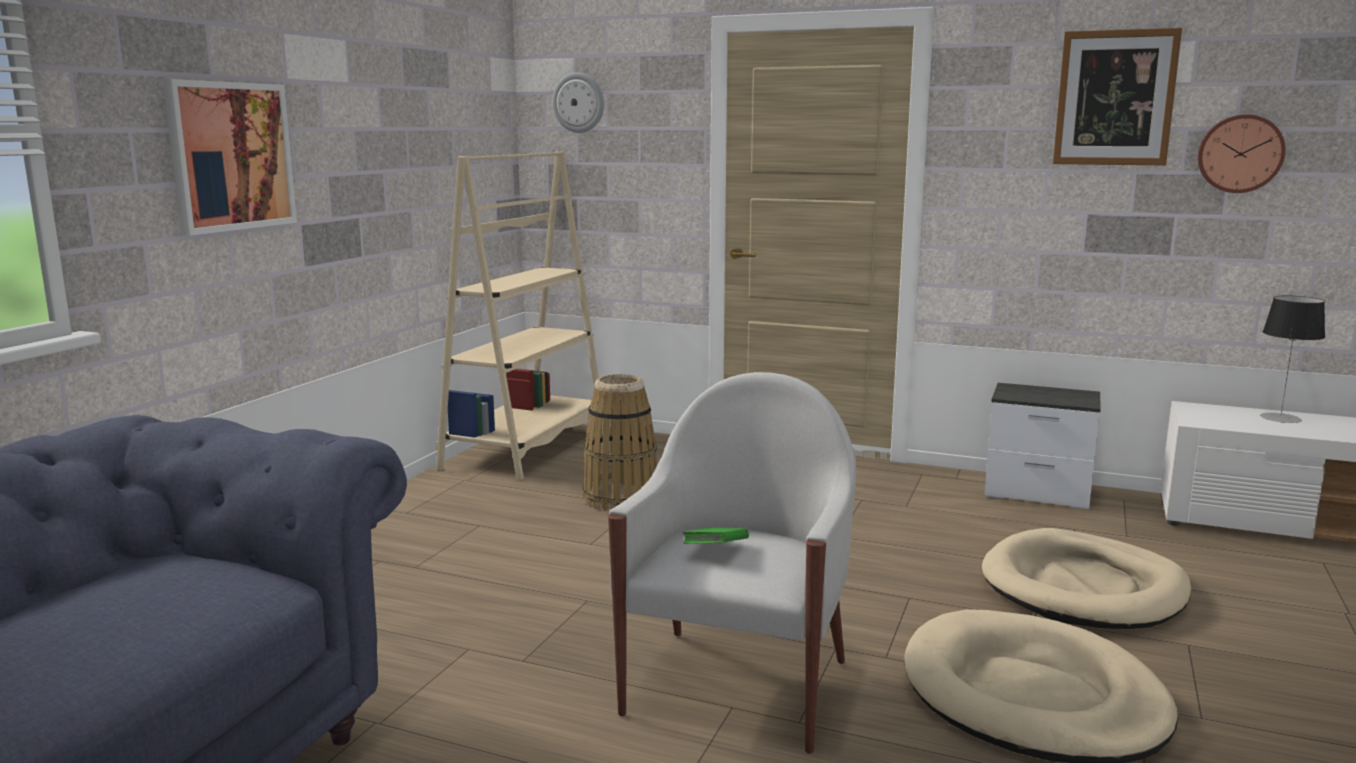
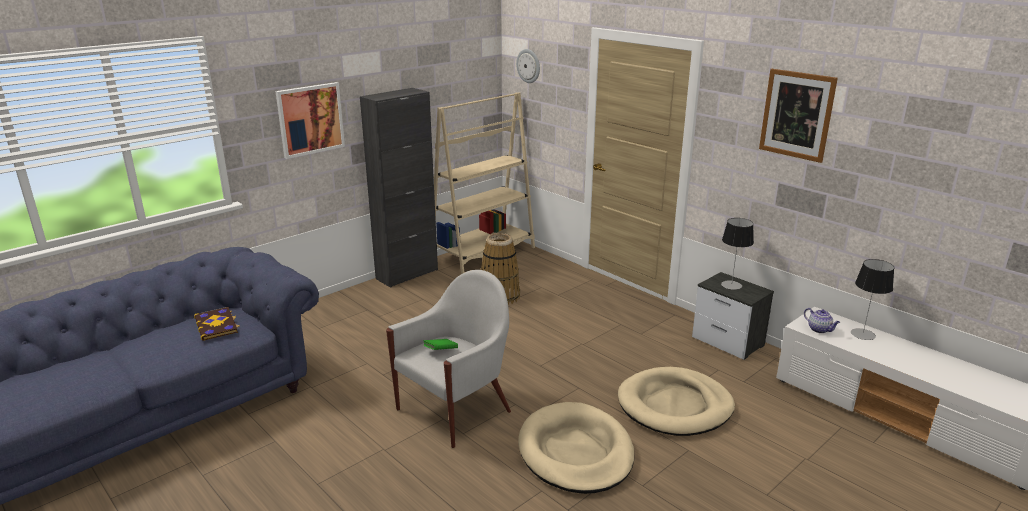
camera: 25 degrees right, 10 degrees up
wall clock [1197,114,1286,193] -> none
none -> book [194,307,240,341]
none -> black cabinet [360,88,438,288]
none -> table lamp [721,218,754,290]
none -> teapot [804,308,840,333]

